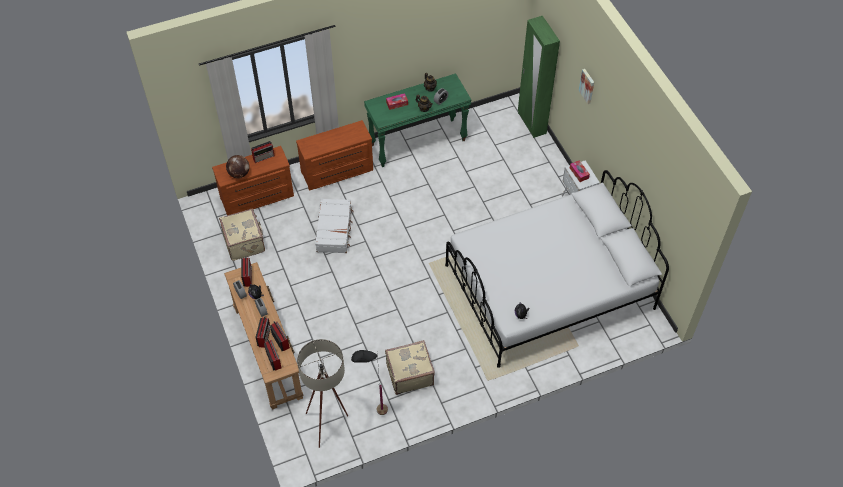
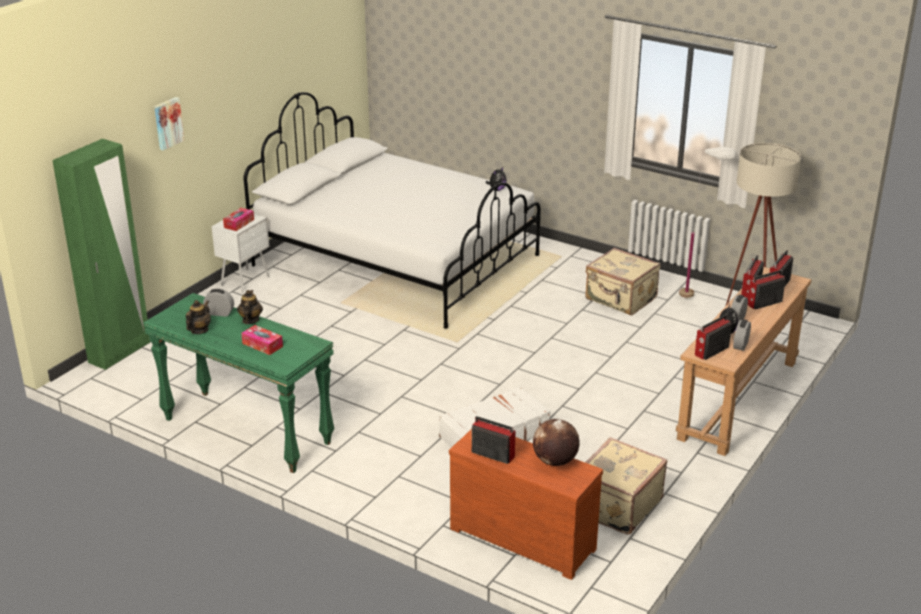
camera: 125 degrees left, 25 degrees down
brown dresser [296,120,373,191] -> none
black floor lamp [351,350,388,415] -> white floor lamp [679,146,736,298]

